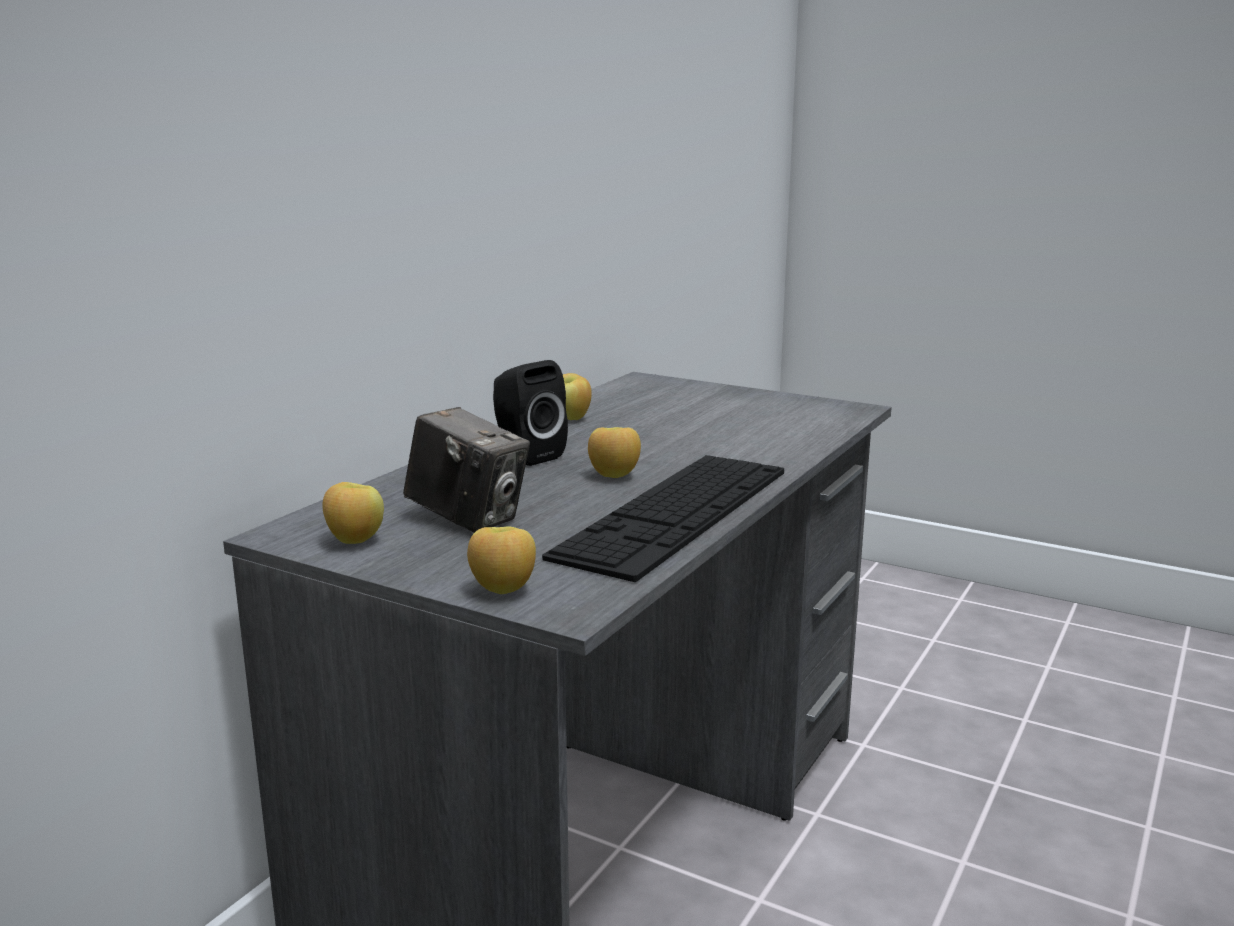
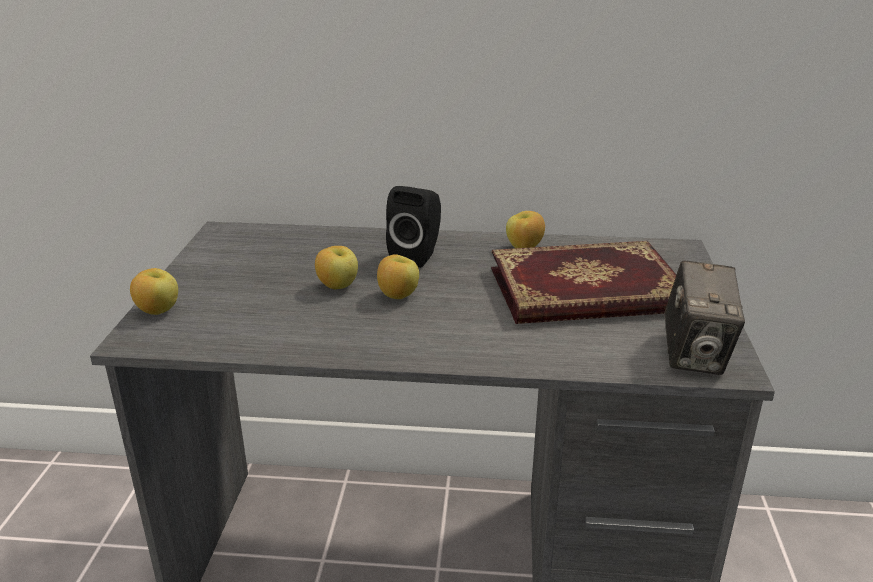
camera: 65 degrees right, 10 degrees up
apple [322,482,384,544] -> apple moved to [315,246,358,289]
camera [403,407,530,533] -> camera moved to [664,260,745,375]
keyboard [542,455,784,582] -> none
none -> book [491,241,676,324]

